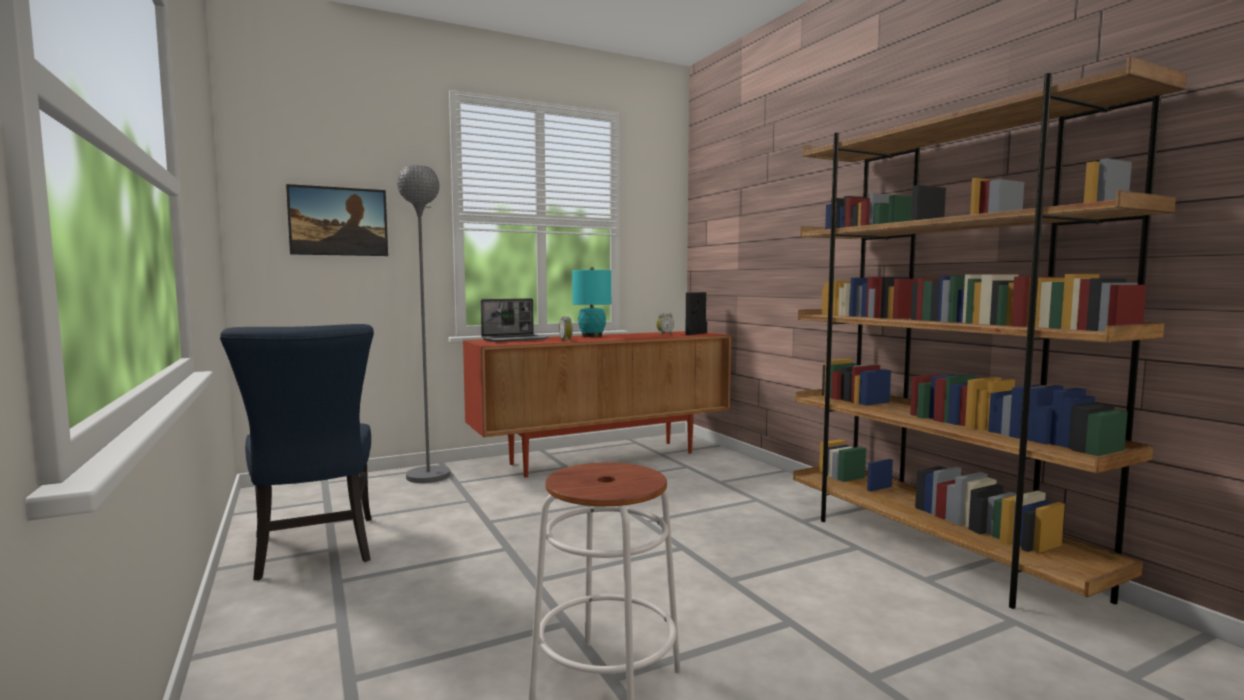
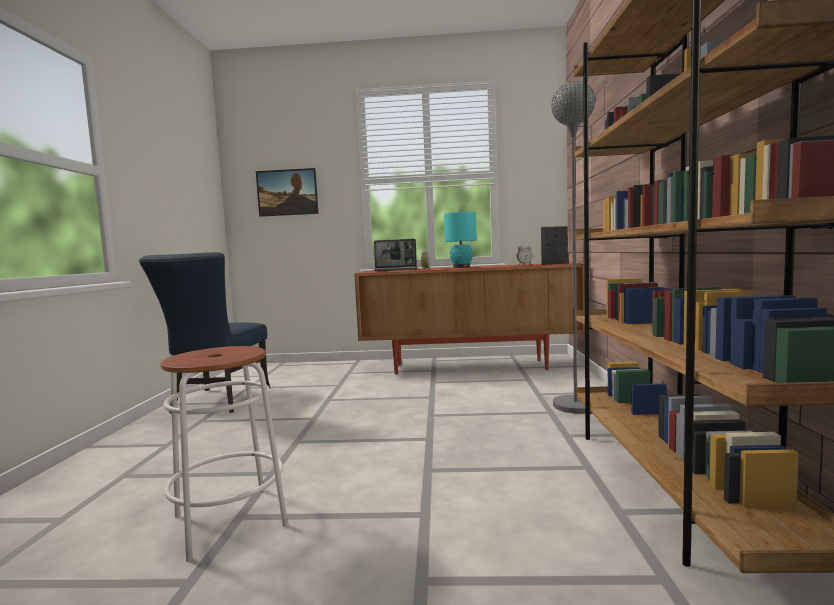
camera: 30 degrees right, 0 degrees up
grey floor lamp [397,165,450,483] -> grey floor lamp moved to [551,81,595,414]

